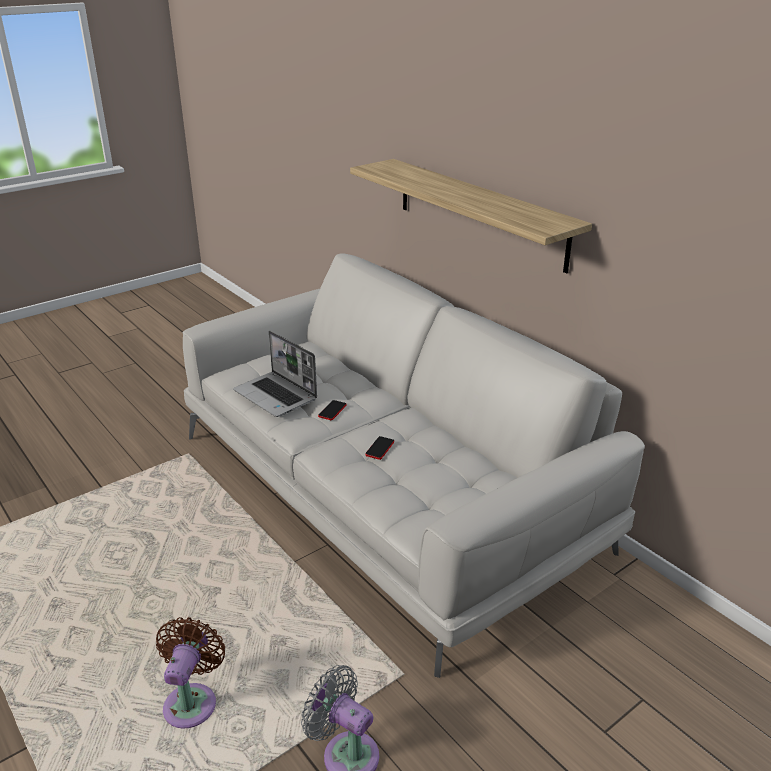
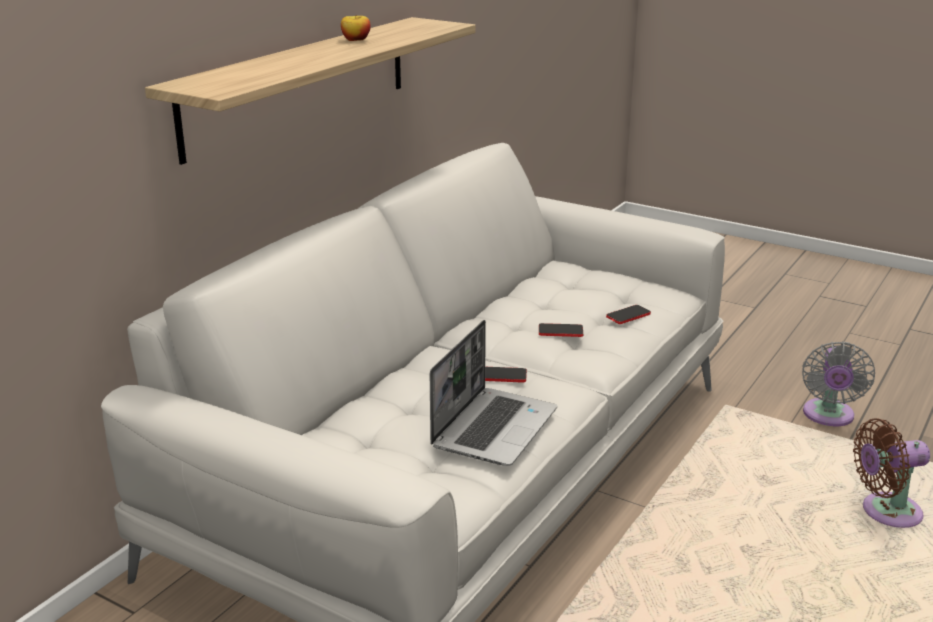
camera: 110 degrees left, 5 degrees down
none -> apple [341,16,371,41]
none -> phone [606,305,651,324]

